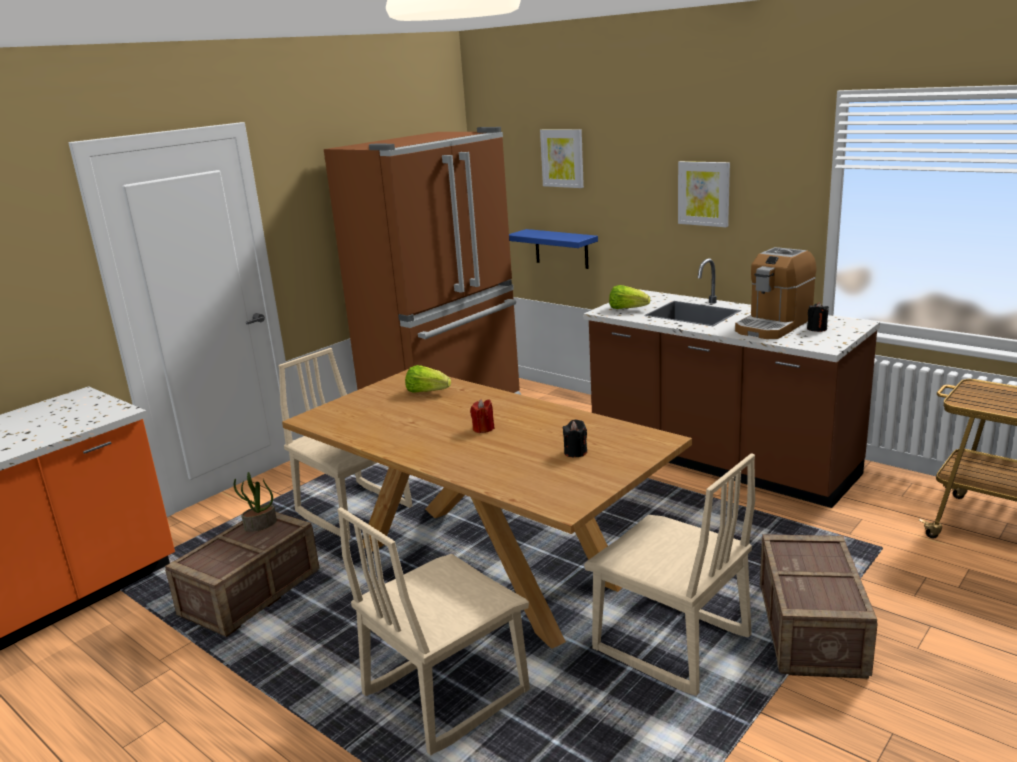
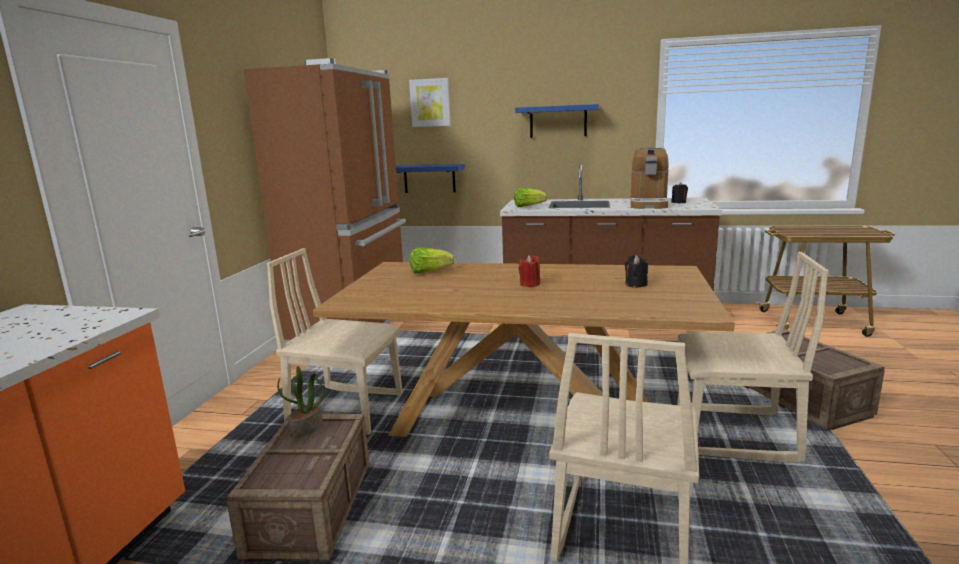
camera: 30 degrees left, 5 degrees down
picture [678,161,730,227] -> blue shelf [515,104,599,138]

